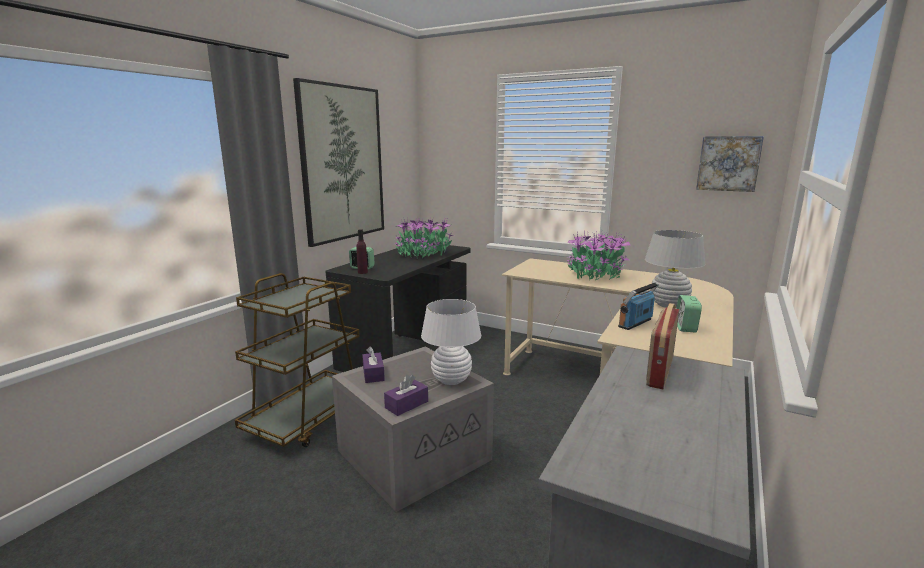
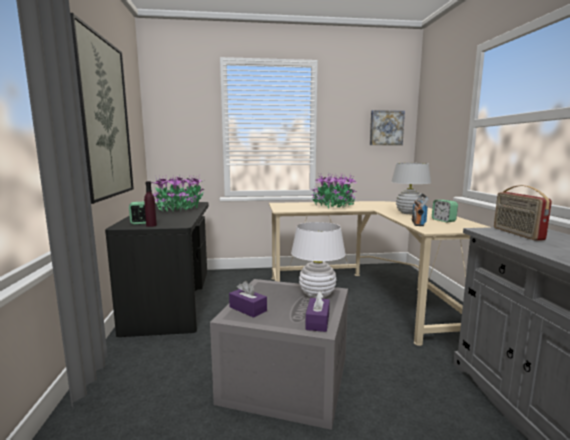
camera: 35 degrees left, 5 degrees down
brown cart [235,273,360,447] -> none

